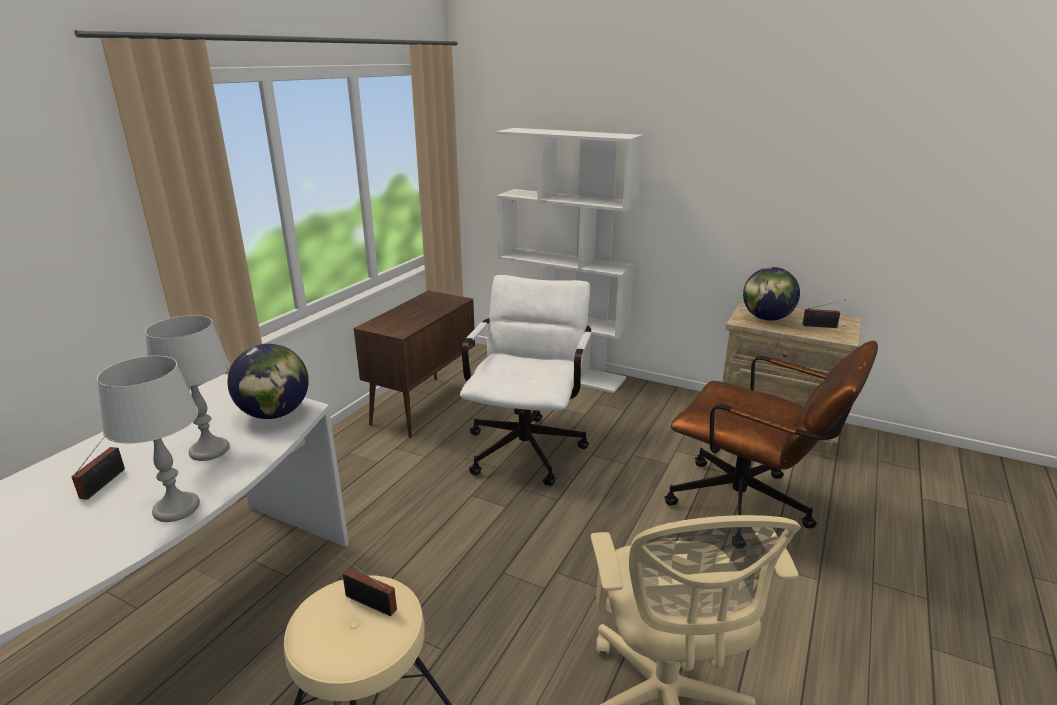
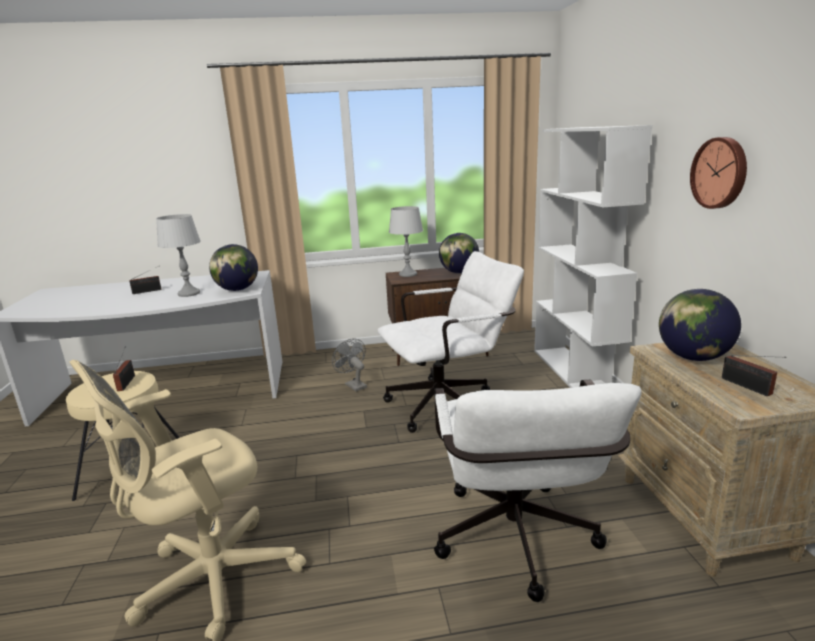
camera: 55 degrees right, 5 degrees down
grey table lamp [97,356,200,522] -> grey table lamp moved to [389,206,423,277]
brown office chair [664,341,878,540] -> white office chair [434,380,642,602]
none -> grey fan [332,338,367,392]
none -> globe [439,233,479,273]
none -> wall clock [690,137,747,209]

